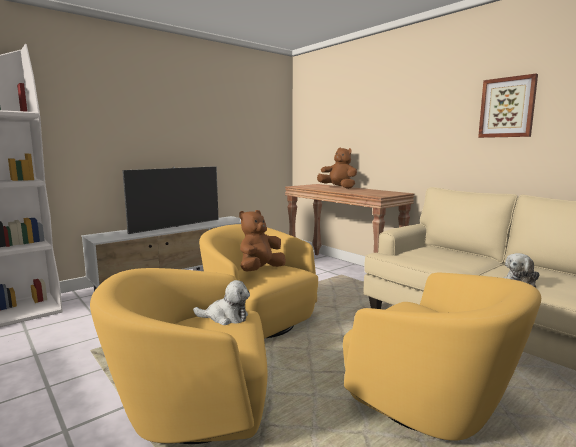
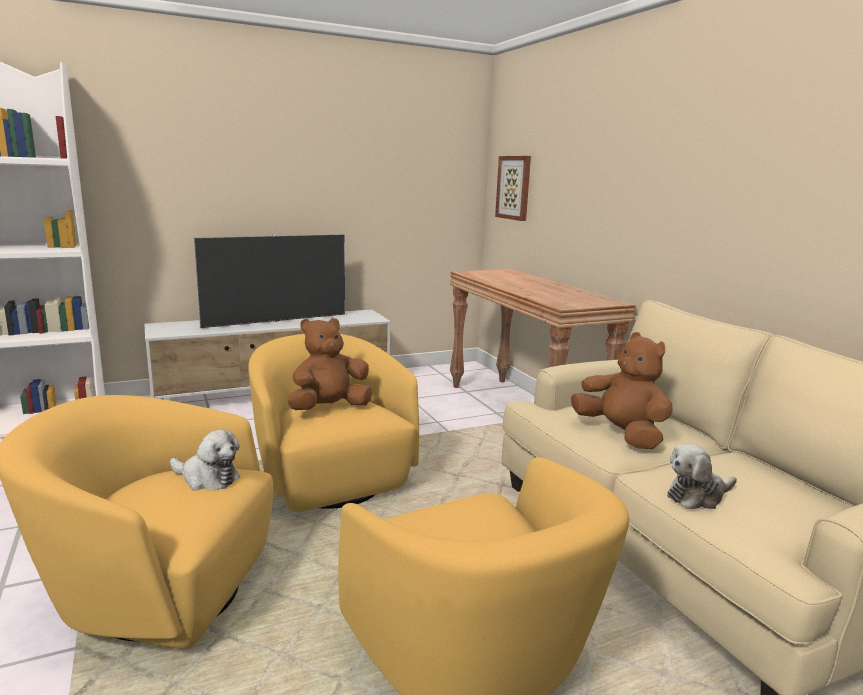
camera: 15 degrees right, 5 degrees up
brown plush toy [317,147,357,189] -> brown plush toy moved to [571,332,673,449]
picture [478,74,538,138] -> picture moved to [495,156,531,221]

